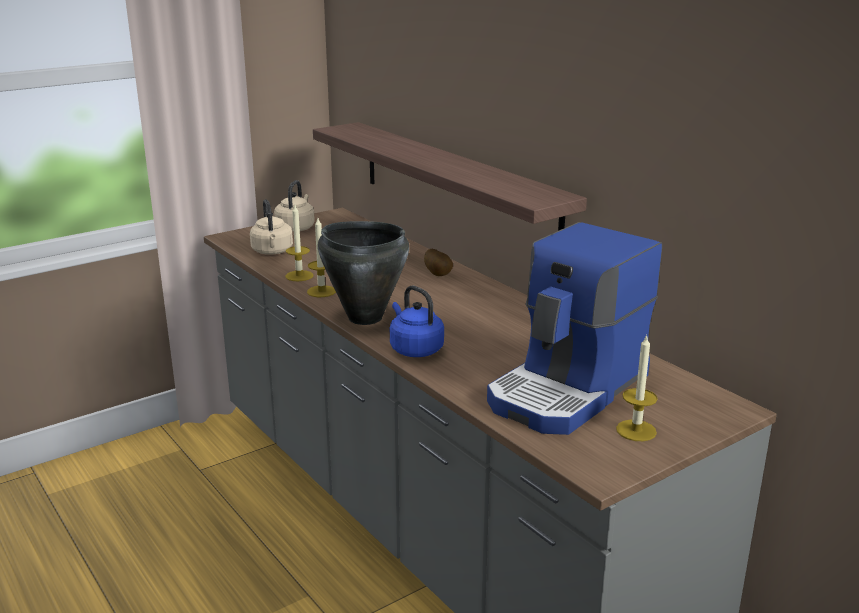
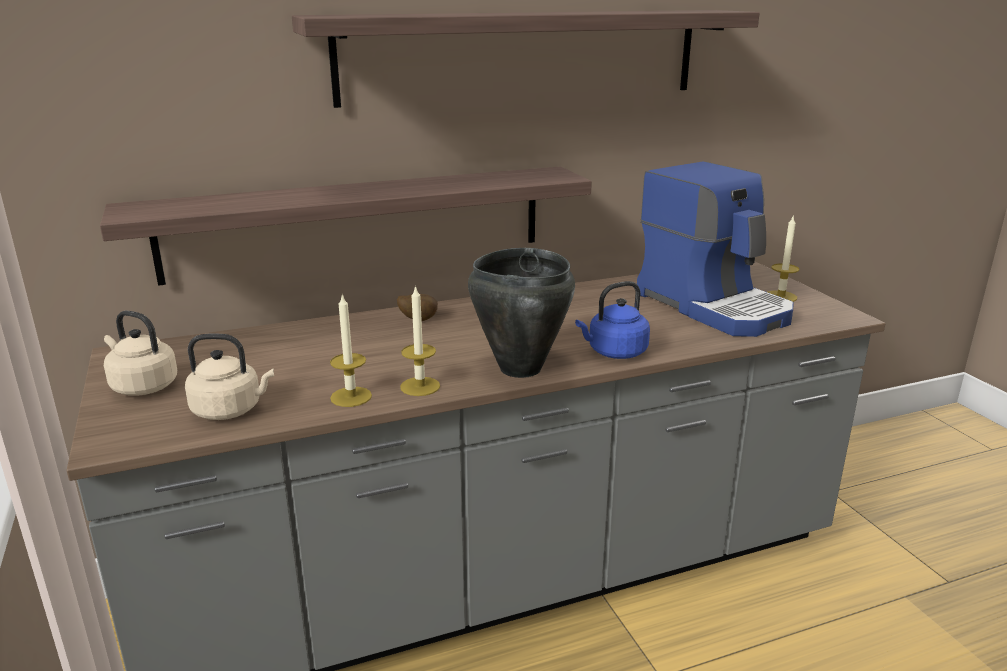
camera: 75 degrees left, 0 degrees up
none -> shelf [292,10,760,108]

